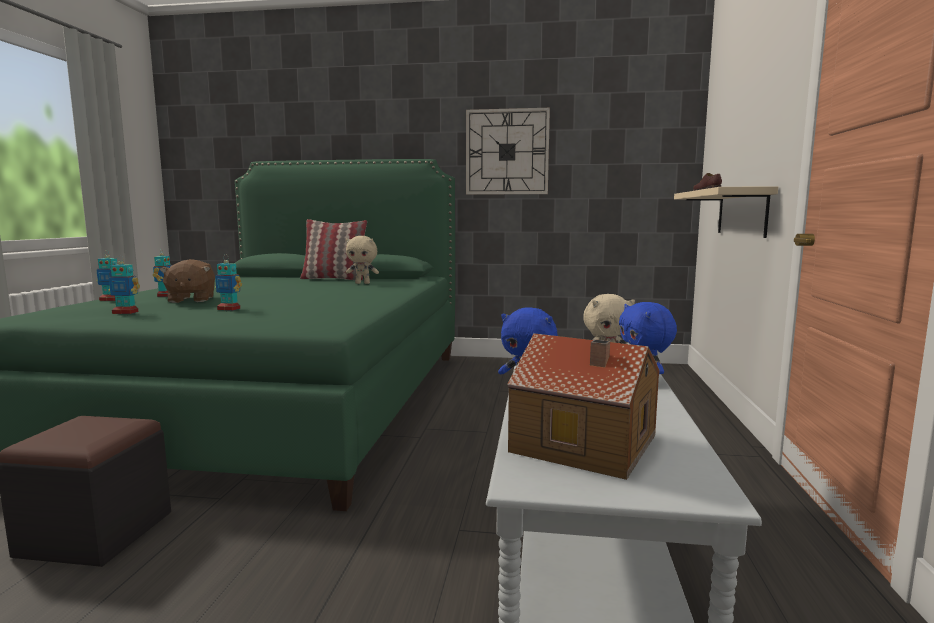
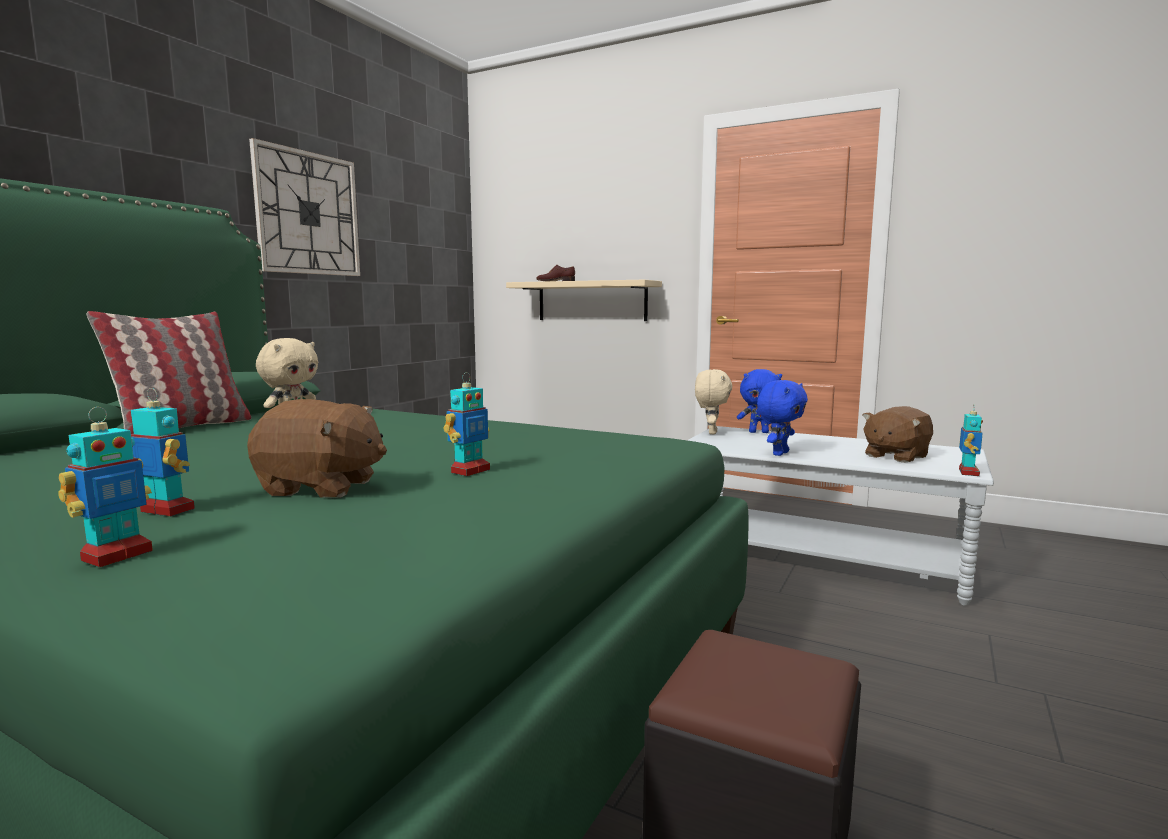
camera: 70 degrees left, 0 degrees up
toy robot [108,255,140,314] -> toy robot moved to [959,404,983,476]
toy house [507,333,660,480] -> brown plush toy [862,406,933,463]

